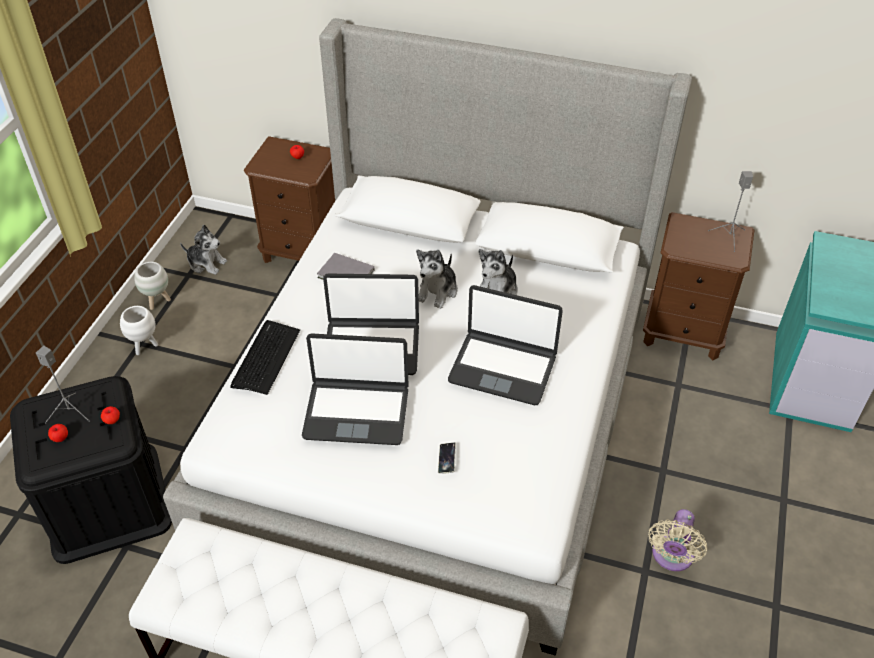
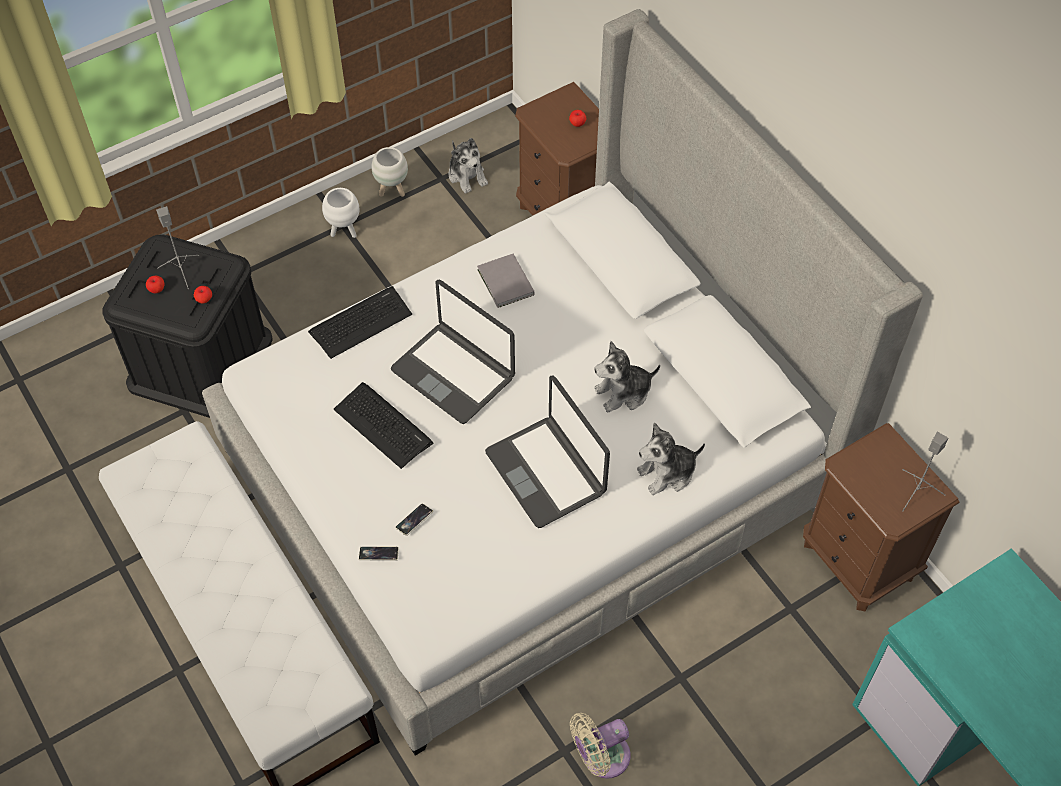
camera: 40 degrees right, 10 degrees up
laptop [302,333,409,445] -> keyboard [334,382,433,469]
plush toy [416,249,458,309] -> plush toy moved to [637,423,705,495]
none -> phone [358,547,399,561]

